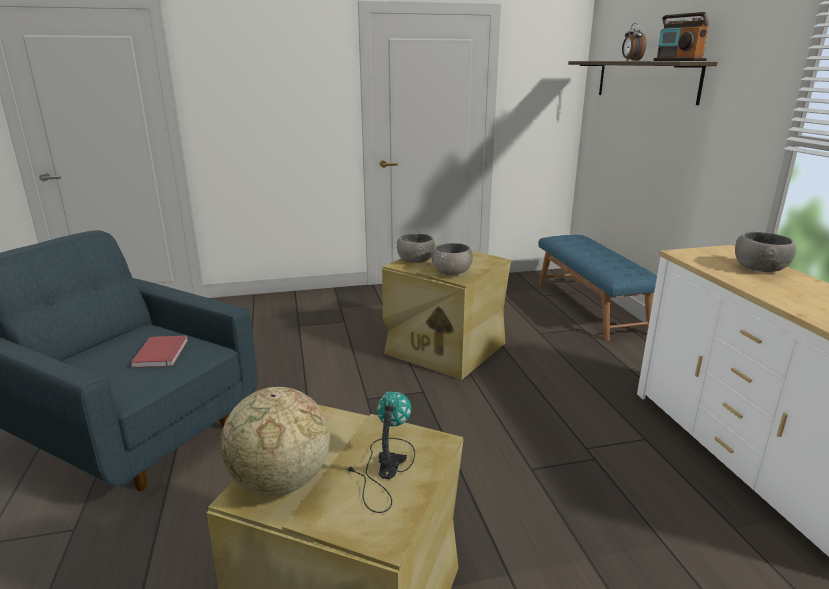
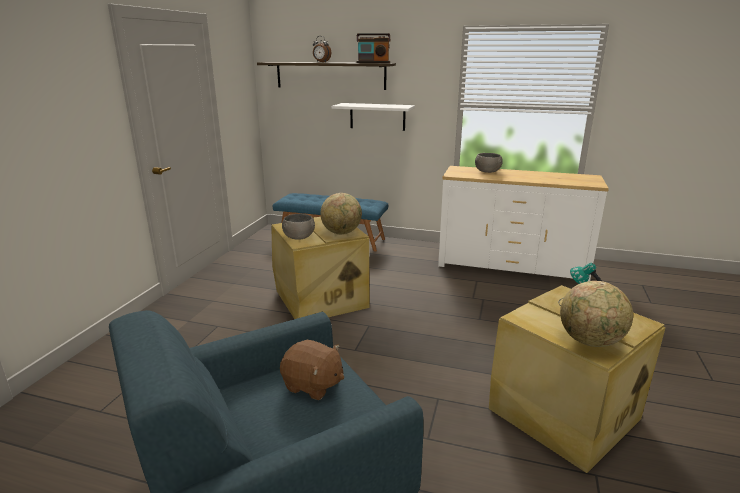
camera: 60 degrees left, 0 degrees up
red book [130,335,188,368] -> brown plush toy [280,340,344,400]
grey bowl [432,243,473,275] -> globe [320,193,362,234]
none -> white shelf [331,103,415,131]

